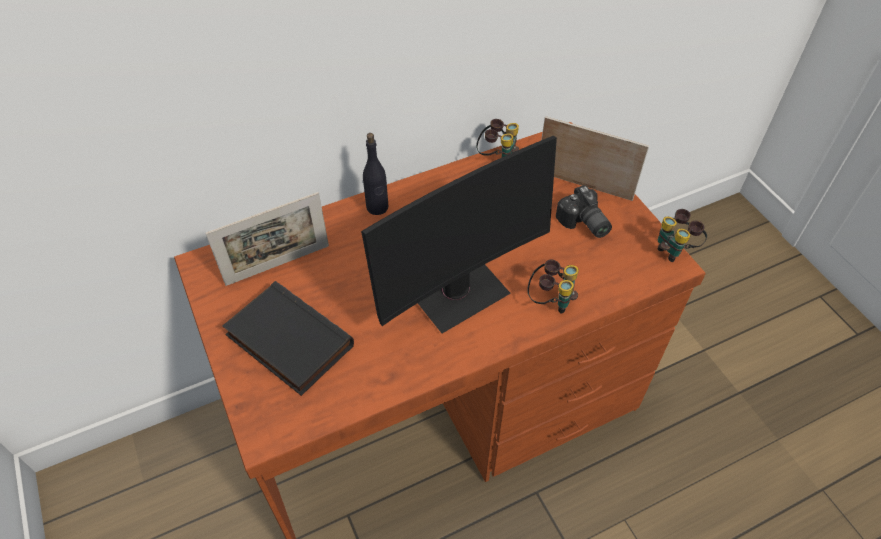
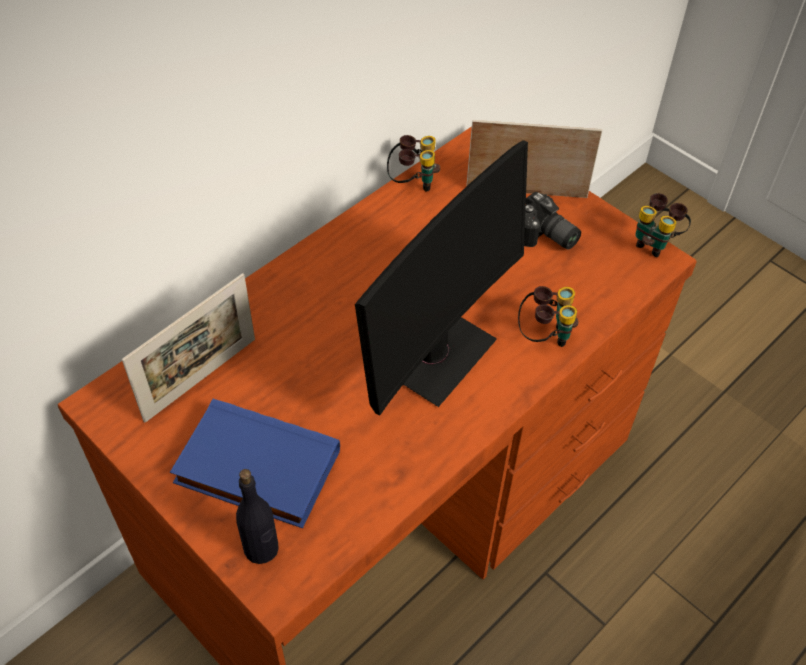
camera: 20 degrees left, 0 degrees up
black book [222,281,354,396] -> blue book [170,399,340,528]
black bottle [363,133,389,215] -> black bottle moved to [236,469,279,564]

